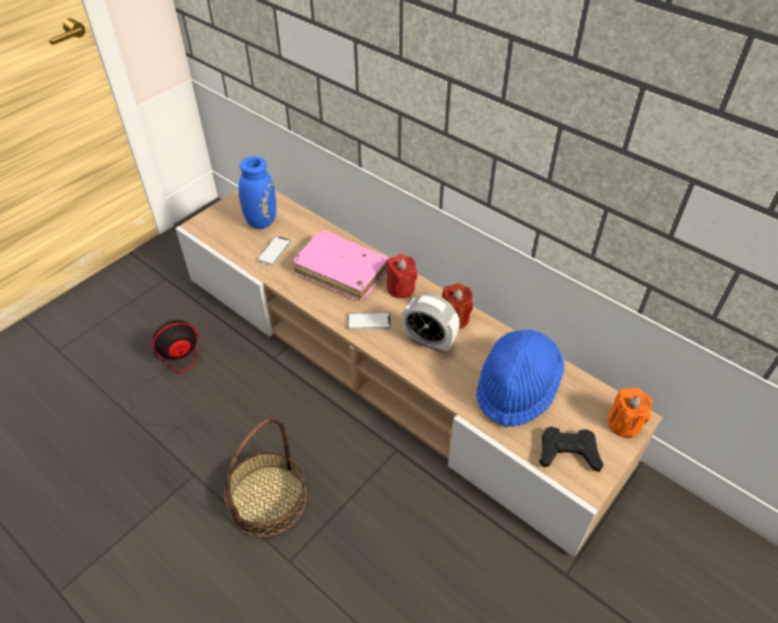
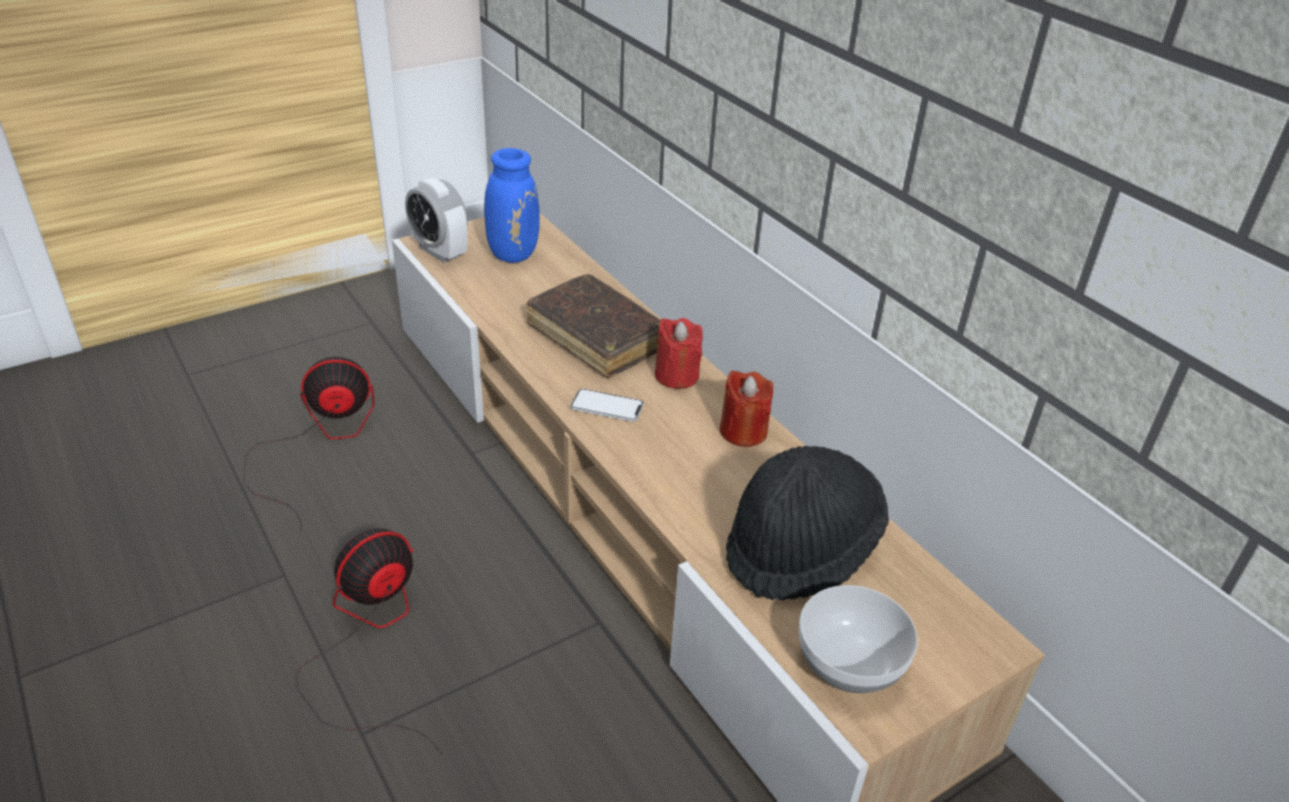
camera: 15 degrees right, 10 degrees down
basket [224,418,307,537] -> fan [296,528,442,754]
phone [257,236,291,265] -> none
pink book [293,230,389,302] -> brown book [526,274,660,378]
alarm clock [402,293,460,352] -> alarm clock moved to [405,178,468,263]
blue hat [476,330,564,427] -> black hat [726,446,889,600]
black game controller [539,427,603,472] -> bowl [799,585,918,693]
orange candle [607,388,652,438] -> none

